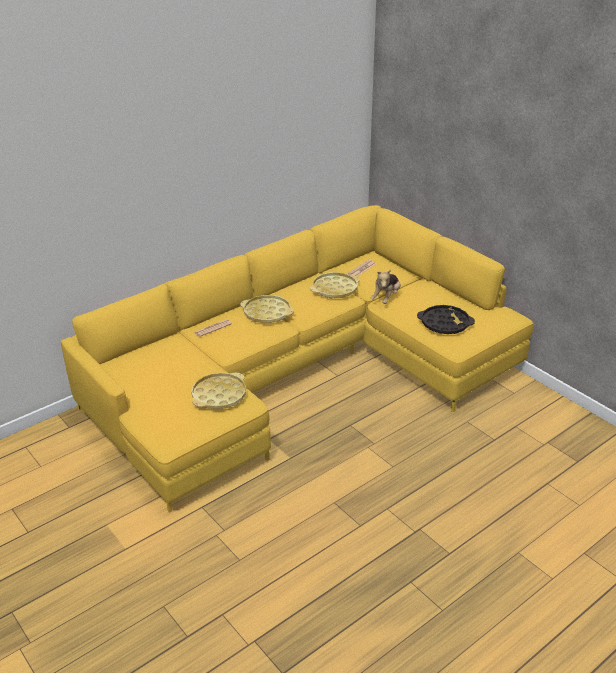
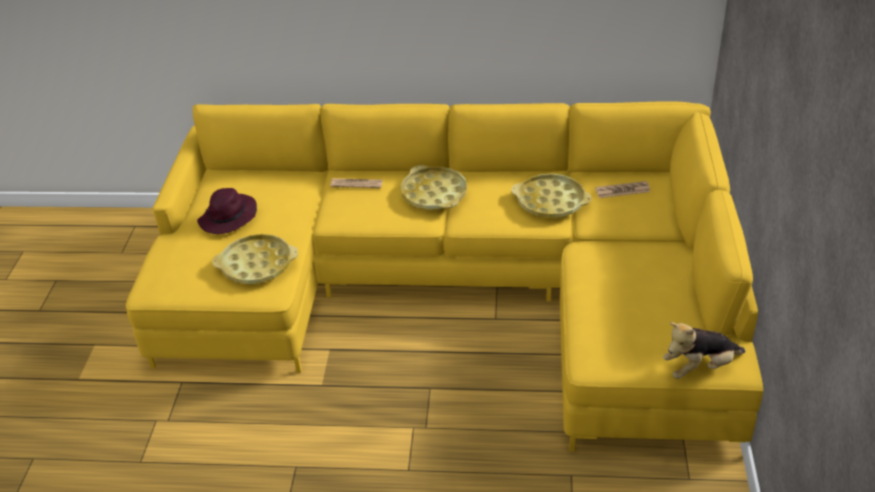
camera: 45 degrees right, 5 degrees up
plush toy [371,270,401,304] -> plush toy moved to [663,322,745,379]
black tray [417,305,475,334] -> none
none -> purple hat [197,188,257,234]

